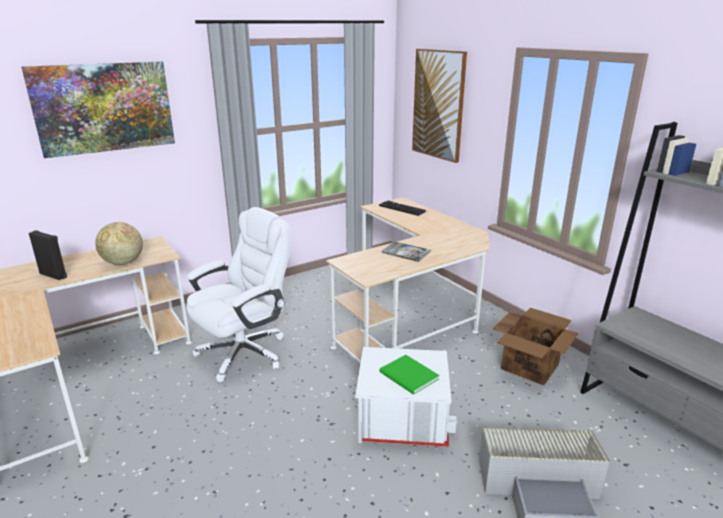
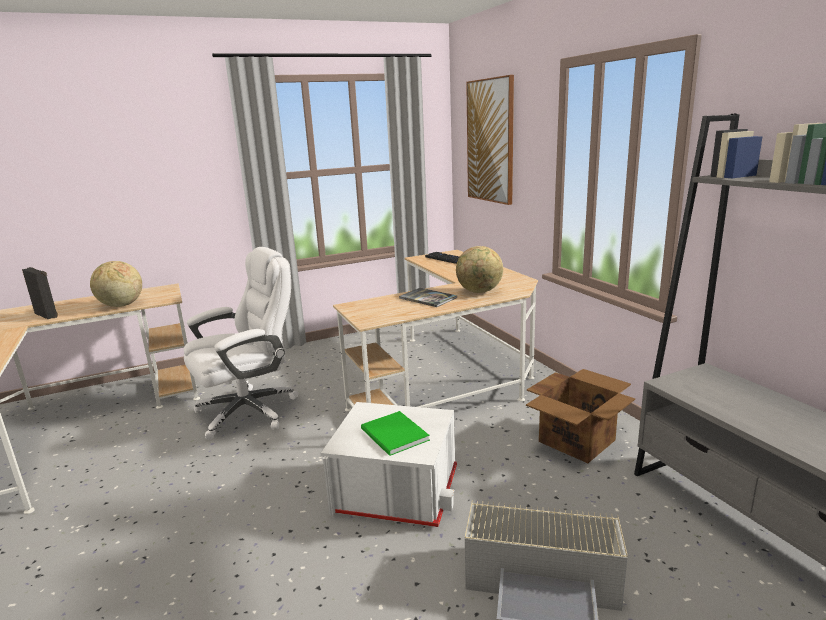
camera: 10 degrees right, 5 degrees down
picture [21,61,175,158] -> none
none -> globe [456,246,503,293]

